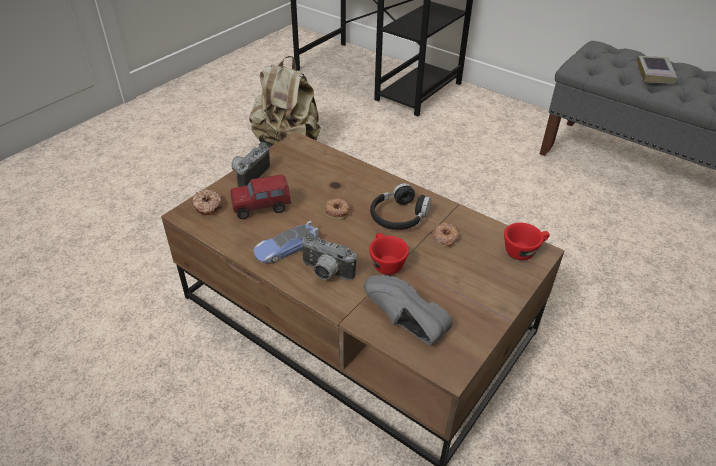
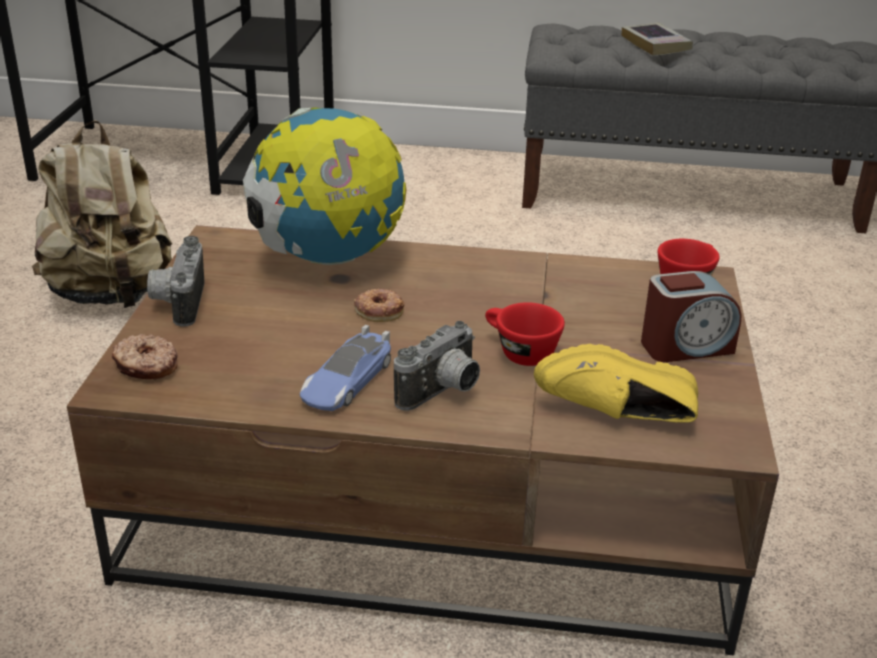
camera: 30 degrees left, 10 degrees down
toy truck [230,175,291,219] -> none
camera [301,233,356,280] -> camera turned 45 degrees counterclockwise [394,321,480,411]
grey shoe [364,275,452,345] -> yellow shoe [534,344,698,423]
black headphones [370,183,431,230] -> none
donut [432,222,460,247] -> none
none -> globe [243,107,407,265]
none -> alarm clock [641,271,742,362]

